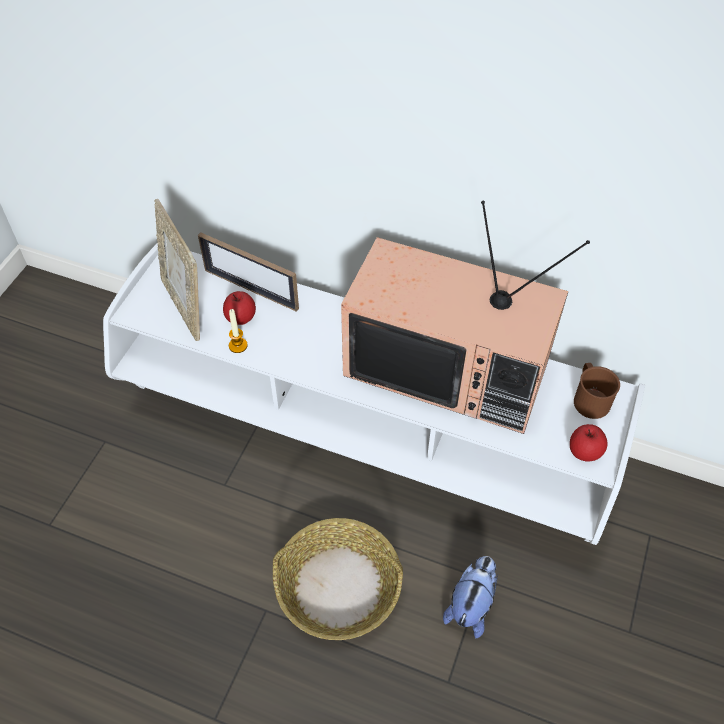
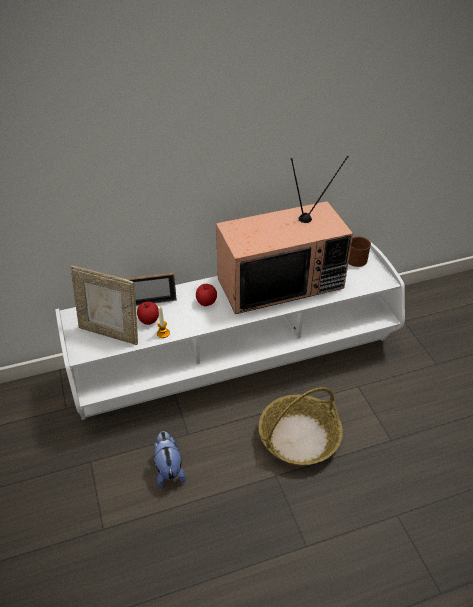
camera: 40 degrees left, 10 degrees down
plush toy [443,556,498,638] -> plush toy moved to [154,431,186,488]
apple [570,424,608,462] -> apple moved to [196,284,217,306]

